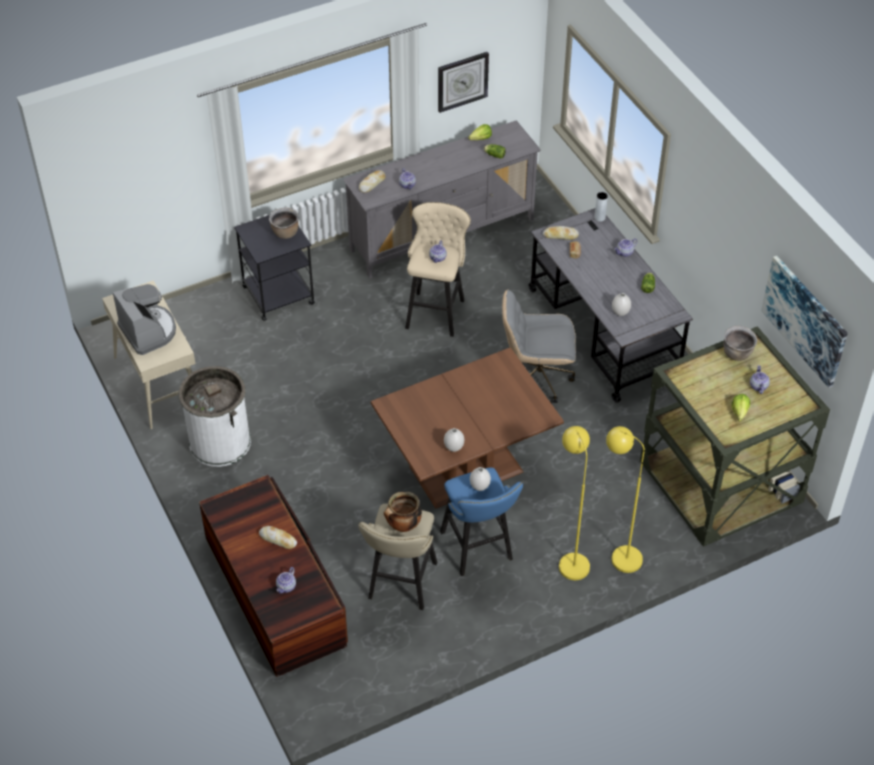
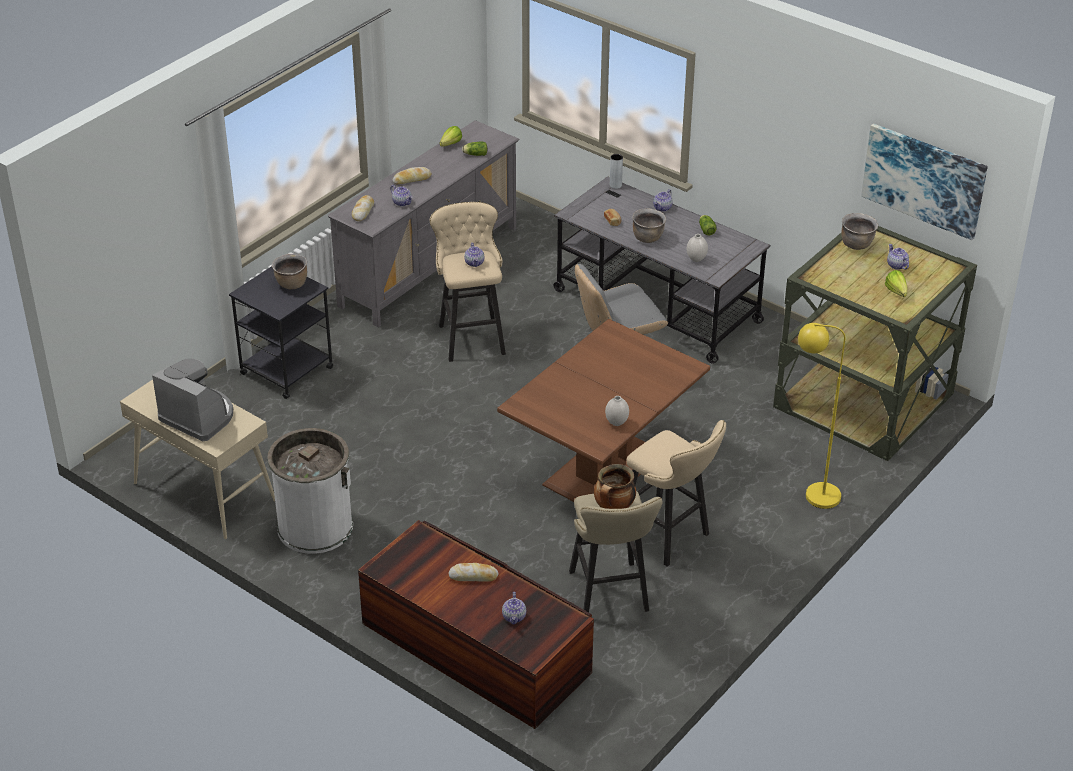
camera: 25 degrees left, 10 degrees down
wall clock [438,52,489,113] -> none
blue stool [440,467,523,576] -> beige stool [627,420,726,567]
white vase [470,467,491,491] -> none
bread [543,226,579,240] -> bread moved to [393,167,431,185]
yellow floor lamp [559,426,590,580] -> none
none -> brown cooking pot [632,208,666,243]

